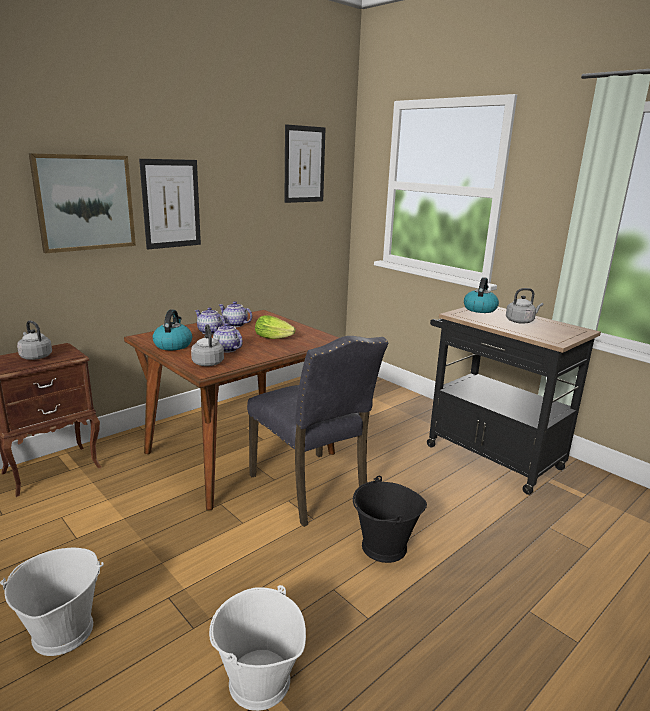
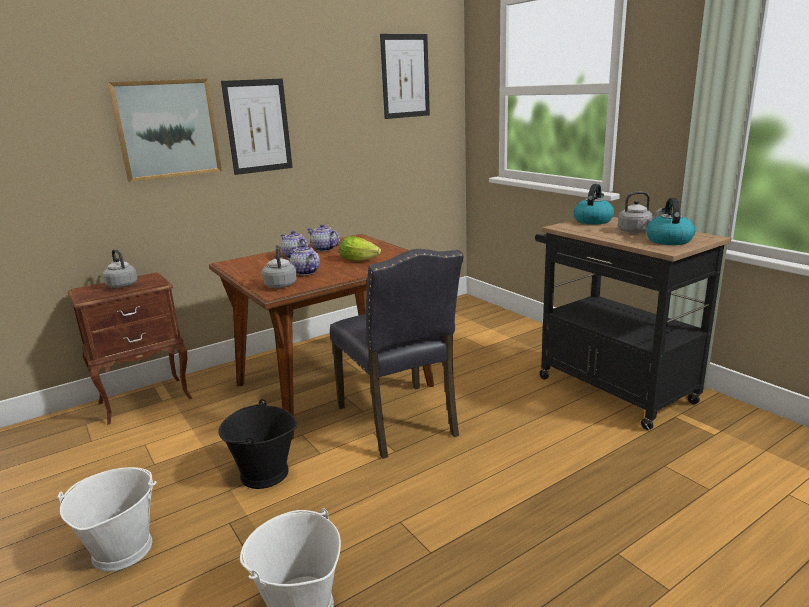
camera: 10 degrees right, 0 degrees up
kettle [152,310,192,350] -> kettle moved to [646,198,695,245]
black bucket [353,476,427,563] -> black bucket moved to [218,399,297,489]

